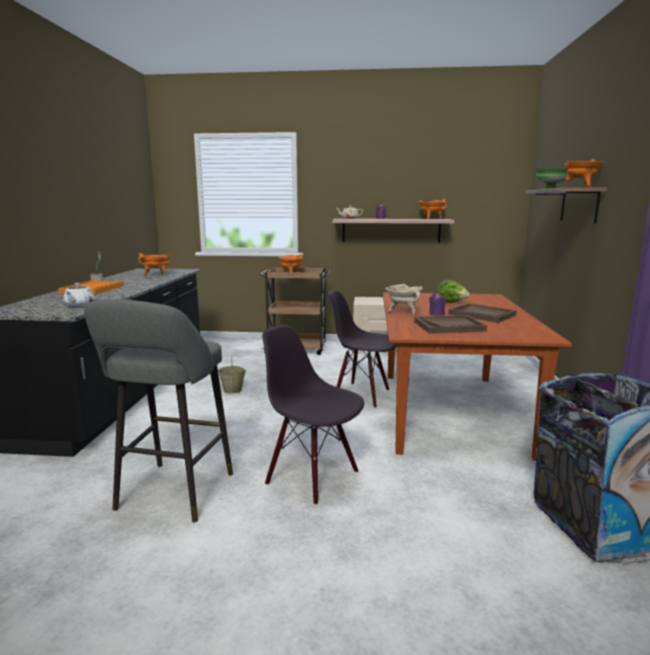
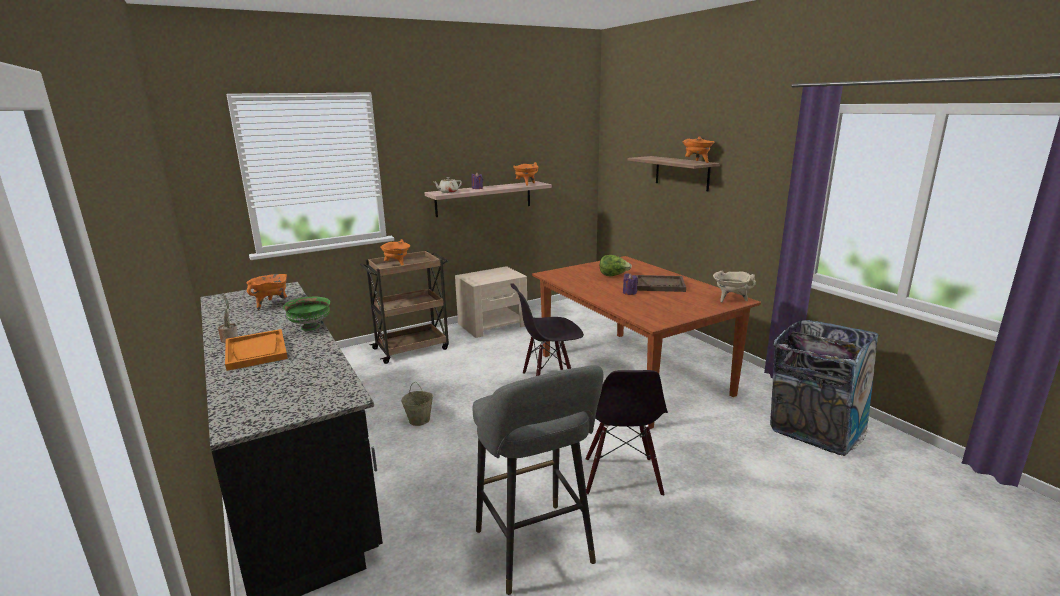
camera: 35 degrees left, 5 degrees up
white teapot [63,283,95,306] -> none
black chair [262,325,364,505] -> black chair turned 90 degrees counterclockwise [586,370,668,496]
beige cooking pot [386,284,423,316] -> beige cooking pot moved to [713,271,756,302]
brown tray [414,315,487,334] -> none
green bowl [536,169,568,189] -> green bowl moved to [283,297,330,331]

